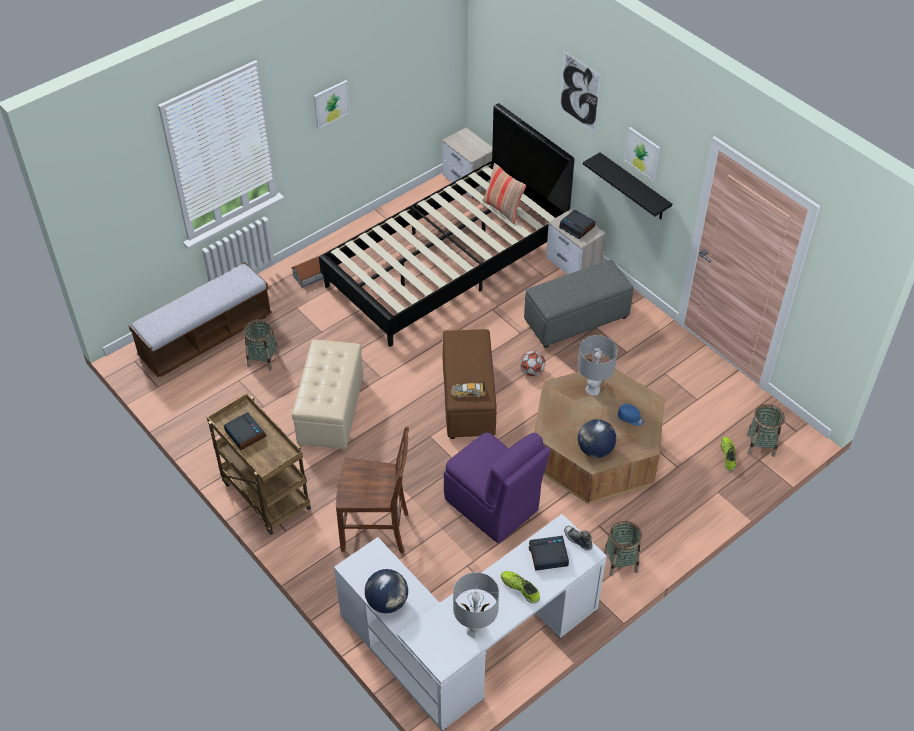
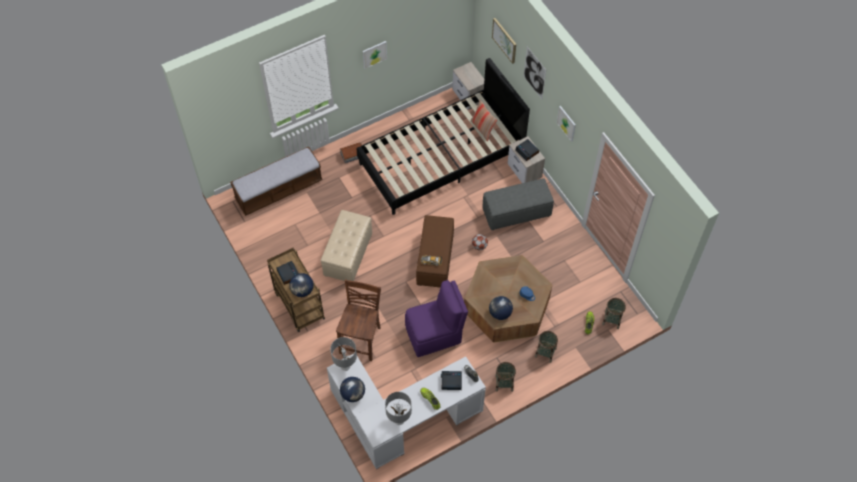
camera: 10 degrees right, 10 degrees up
basket [244,319,279,371] -> basket moved to [535,331,558,363]
brown chair [336,426,409,553] -> brown chair turned 90 degrees counterclockwise [336,279,381,361]
purple chair [444,433,551,543] -> purple chair turned 75 degrees counterclockwise [405,280,468,357]
grey table lamp [578,335,617,395] -> grey table lamp moved to [330,337,357,371]
black shelf [583,152,672,219] -> none
none -> globe [289,273,314,297]
none -> picture [492,18,516,64]

